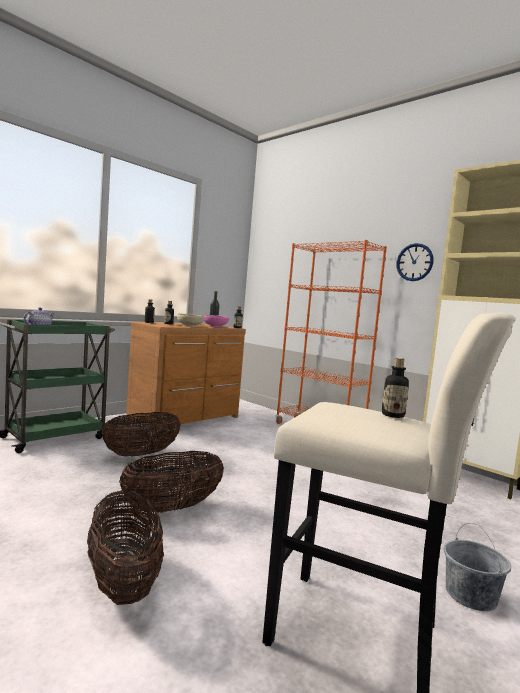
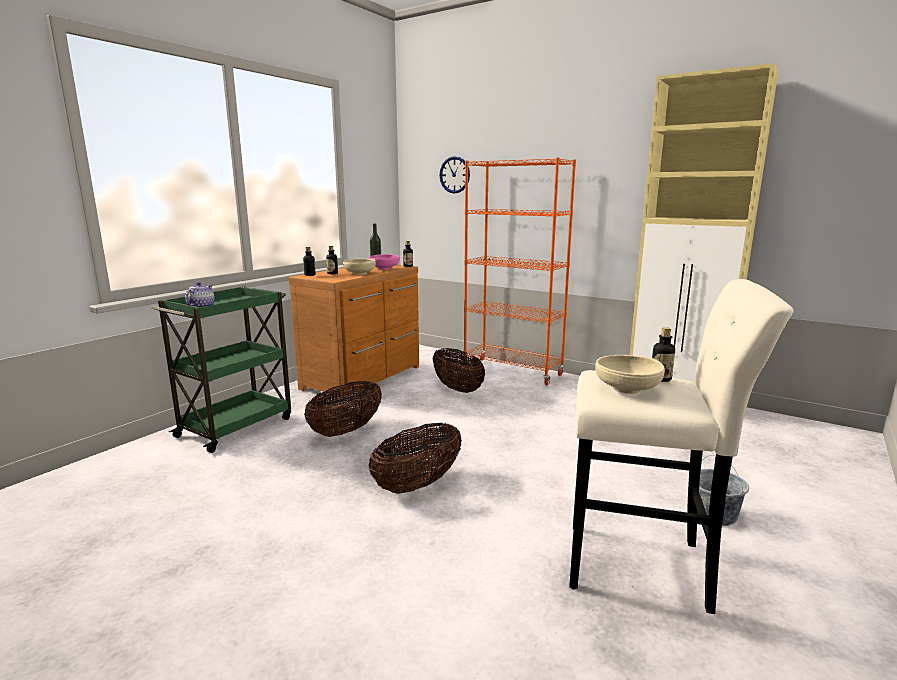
camera: 10 degrees left, 10 degrees up
basket [87,490,164,605] -> basket moved to [433,348,485,393]
wall clock [396,243,434,281] -> wall clock moved to [439,156,470,194]
none -> beige bowl [595,355,665,394]

